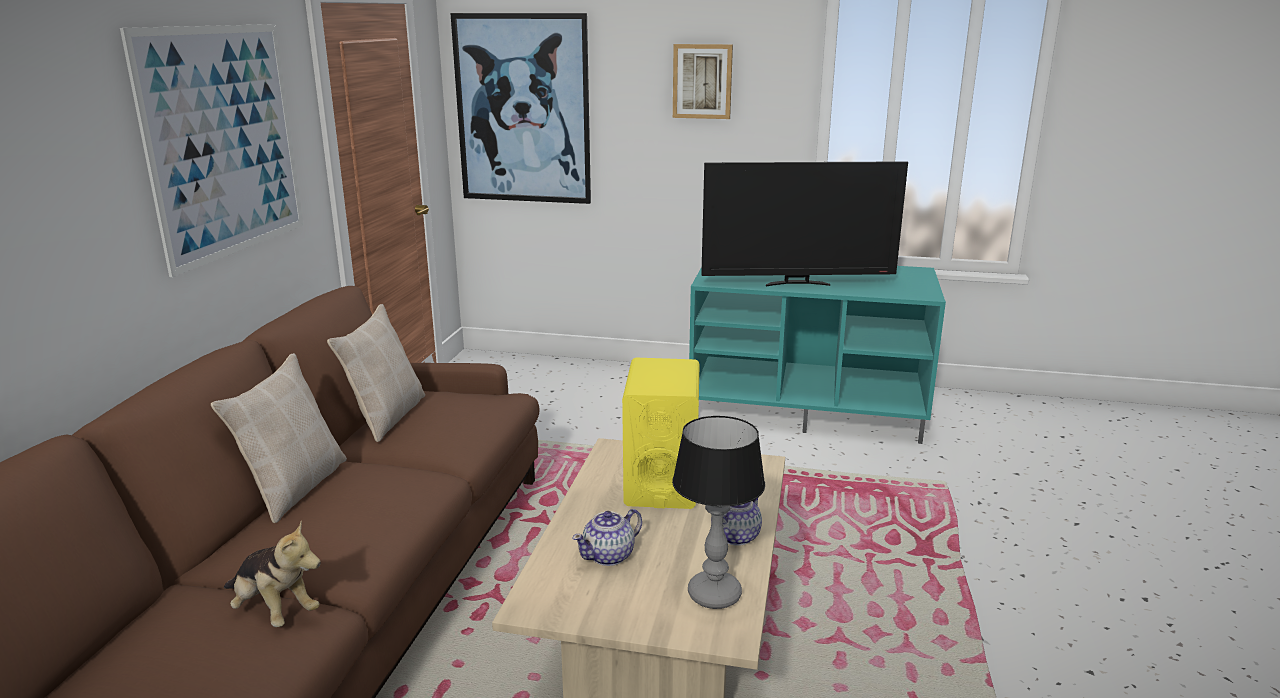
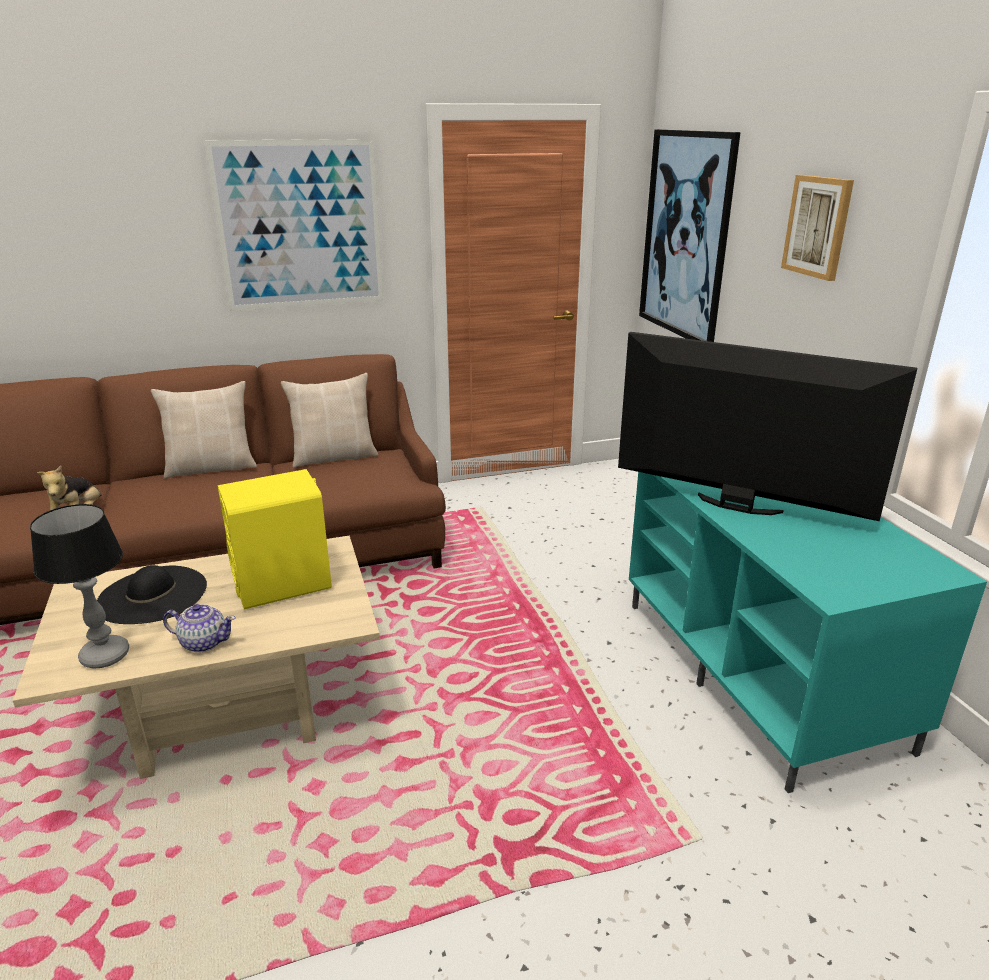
camera: 60 degrees right, 5 degrees up
teapot [572,509,642,566] -> black hat [97,565,207,624]
television [701,161,908,286] -> television turned 150 degrees clockwise [618,332,917,521]

